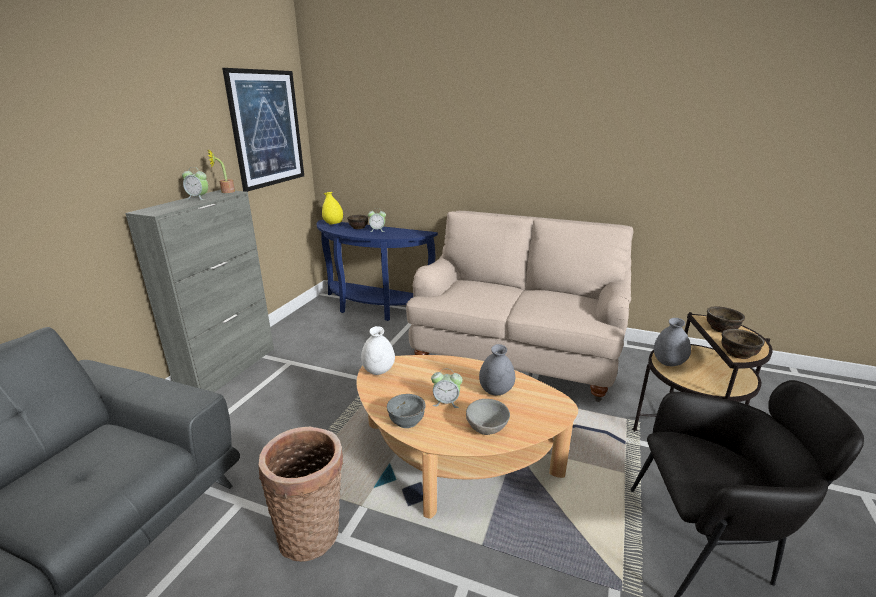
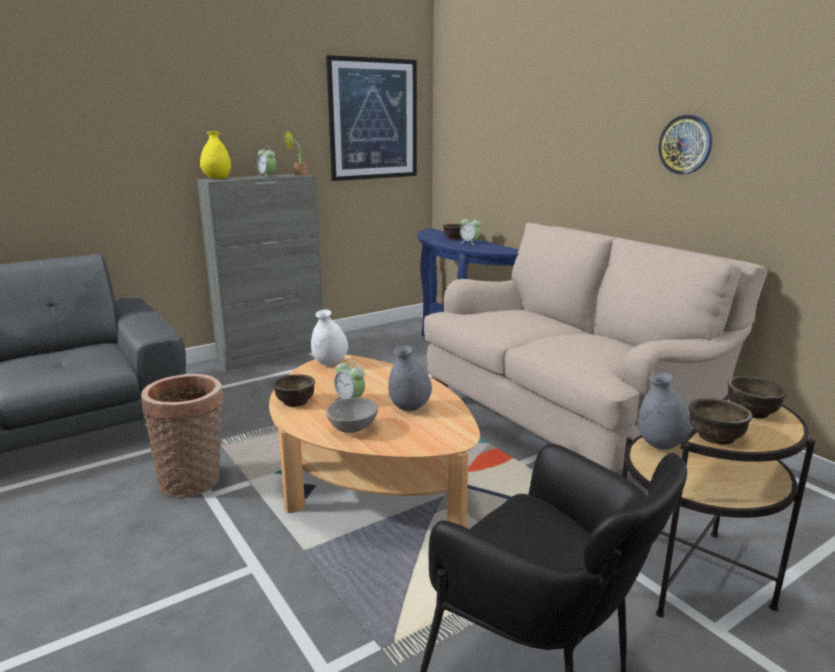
camera: 35 degrees right, 5 degrees down
yellow vase [322,192,343,224] -> yellow vase moved to [200,131,231,179]
grey bowl [387,394,426,428] -> brown bowl [273,374,315,407]
none -> wall clock [658,115,712,175]

